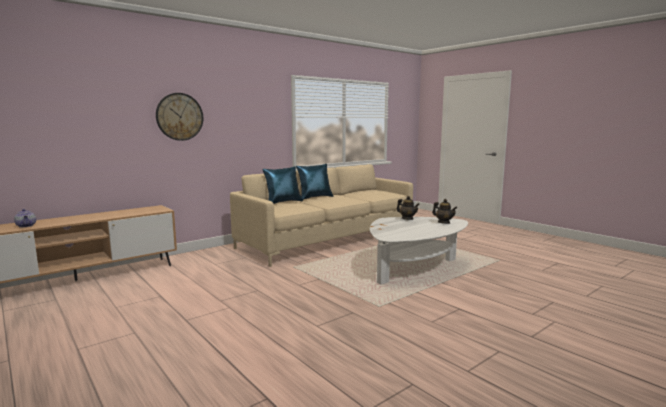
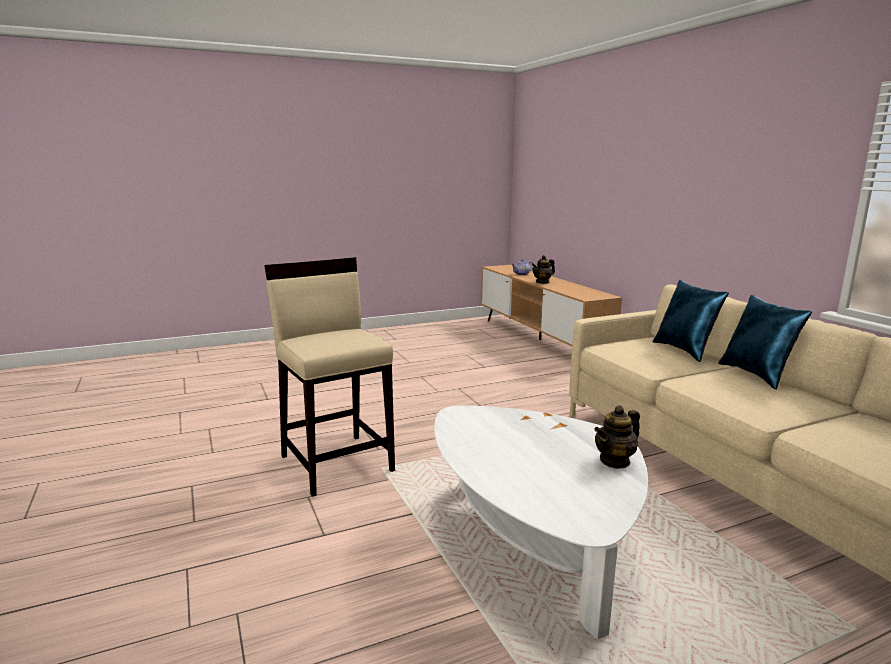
camera: 105 degrees right, 5 degrees up
wall clock [156,93,203,141] -> none
teapot [432,199,457,224] -> teapot moved to [532,255,555,284]
none -> beige stool [264,257,395,497]

